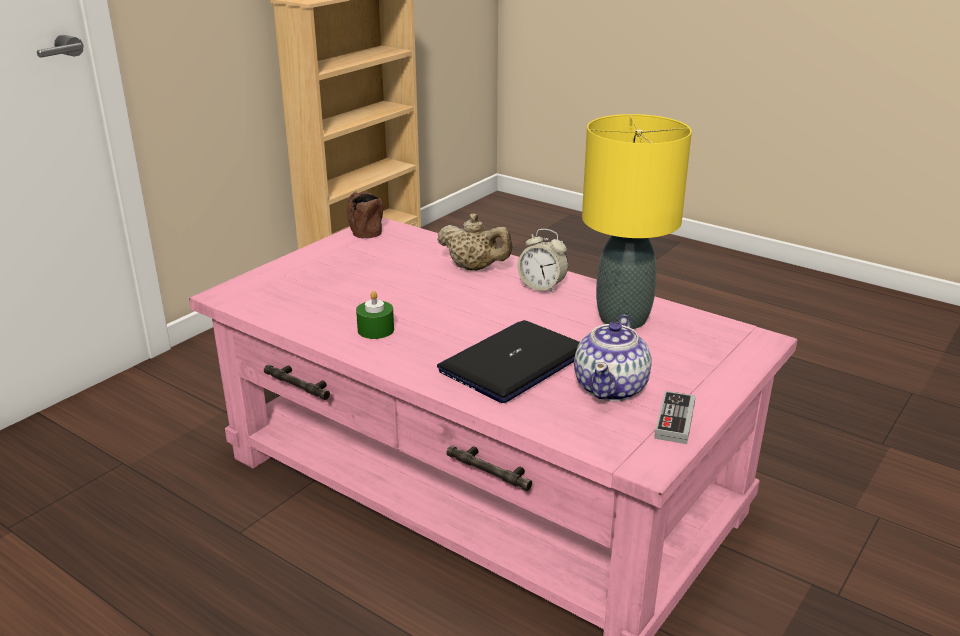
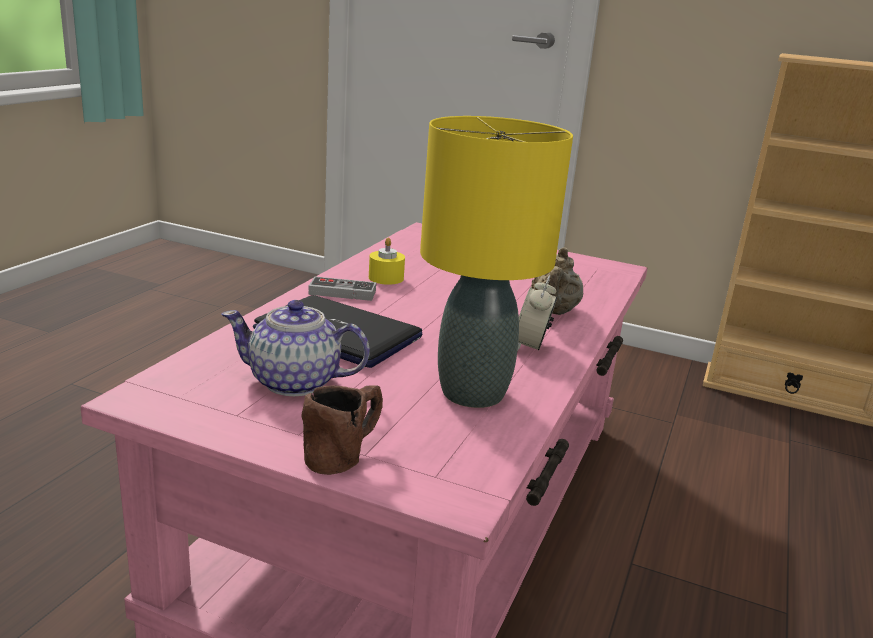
camera: 75 degrees right, 5 degrees down
brown mug [347,192,383,238] -> brown mug moved to [301,385,383,475]
green candle [356,291,394,339] -> yellow candle [369,238,405,285]
game controller [654,391,696,444] -> game controller moved to [308,276,376,301]

